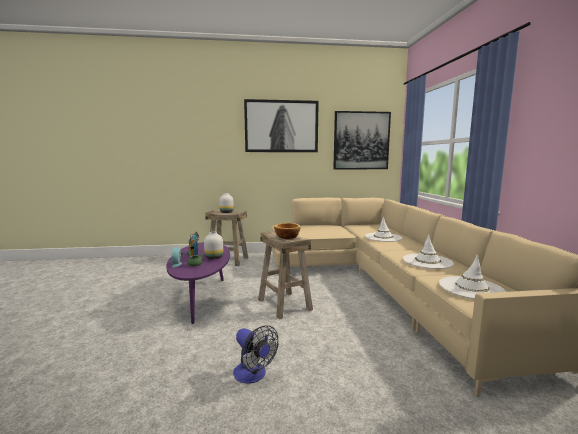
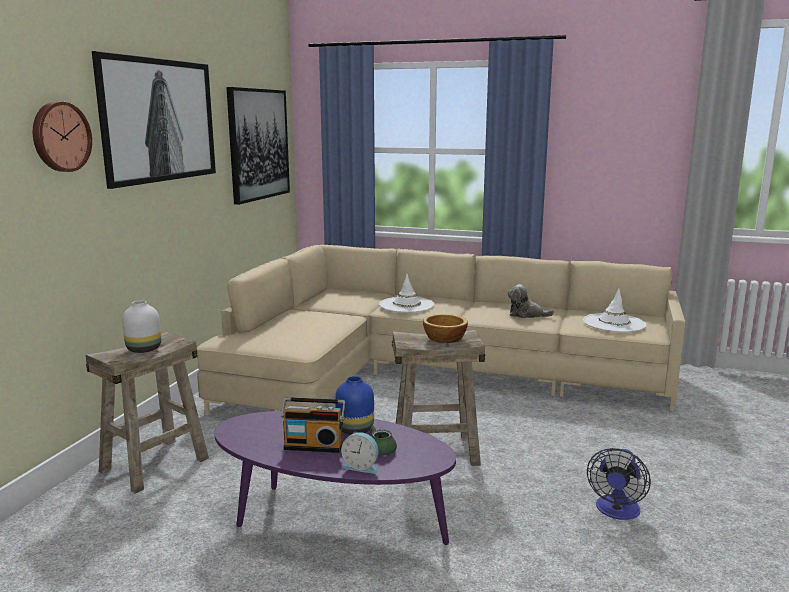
camera: 65 degrees left, 5 degrees up
white vase [204,232,223,260] -> blue vase [335,376,374,435]
fan [233,325,278,384] -> fan turned 135 degrees clockwise [587,448,651,520]
white hat [403,235,454,269] -> plush toy [508,284,554,318]
none -> wall clock [33,102,92,172]

